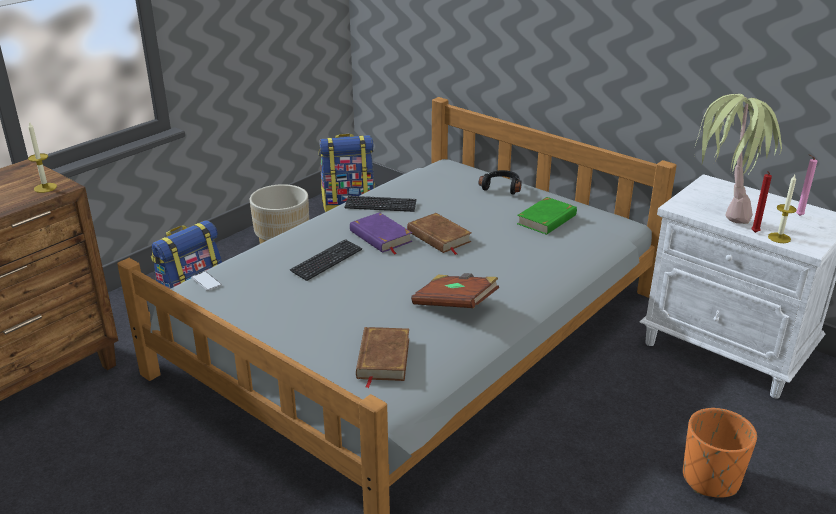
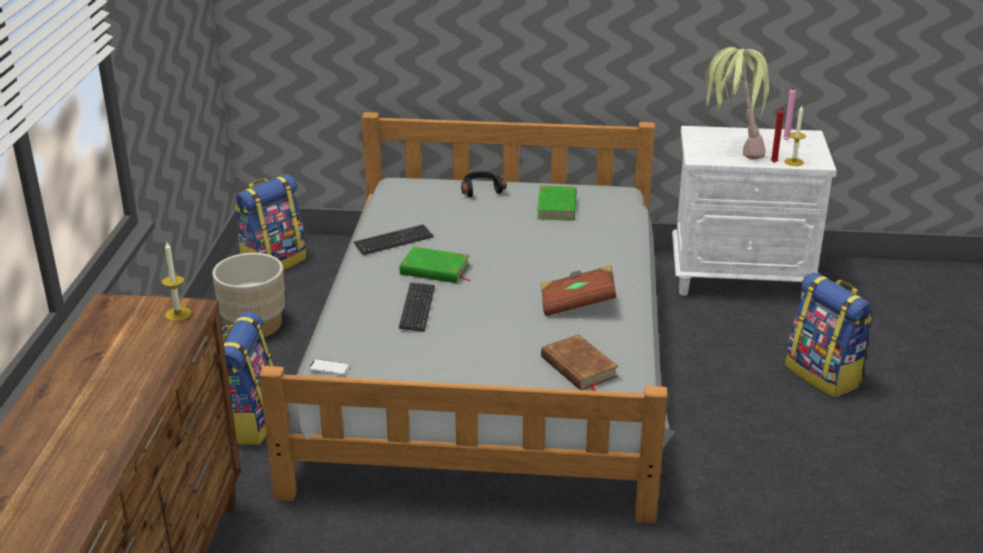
camera: 35 degrees left, 0 degrees up
purple book [350,212,412,255] -> green book [400,247,470,283]
brown book [407,213,472,255] -> none
orange planter [683,408,757,498] -> backpack [785,273,872,398]

